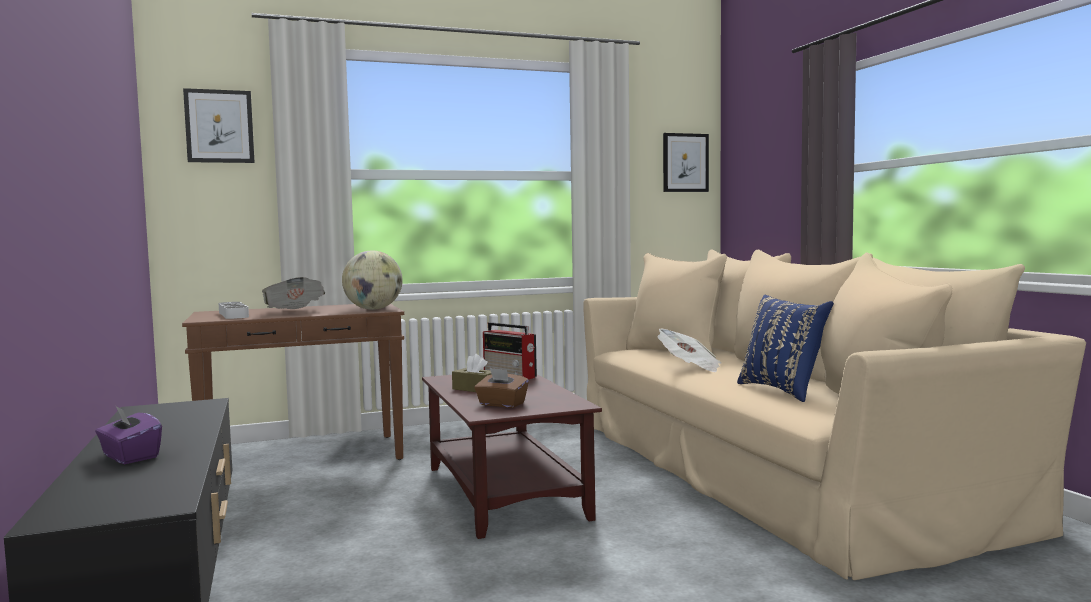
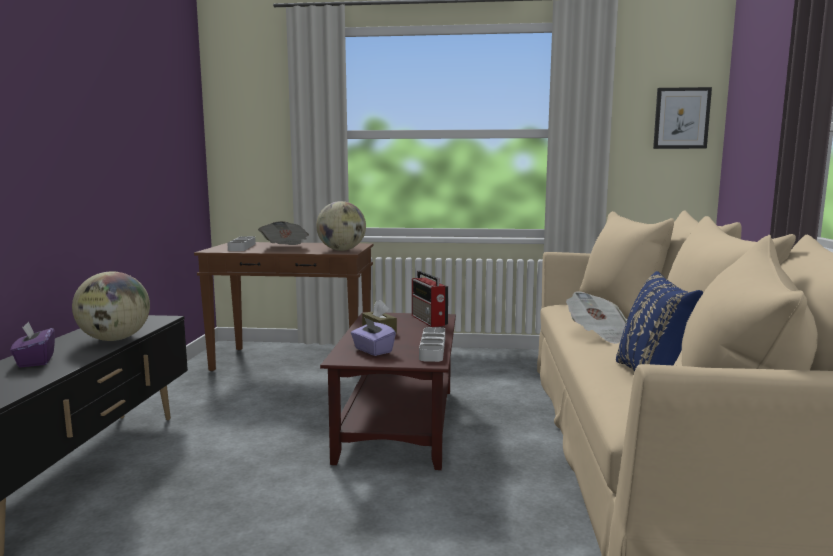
camera: 25 degrees right, 5 degrees up
picture [183,88,255,163] -> none
brown tissue box [474,368,529,408] -> purple tissue box [351,317,396,356]
none -> globe [72,271,150,341]
none -> grey tray [419,327,445,362]

